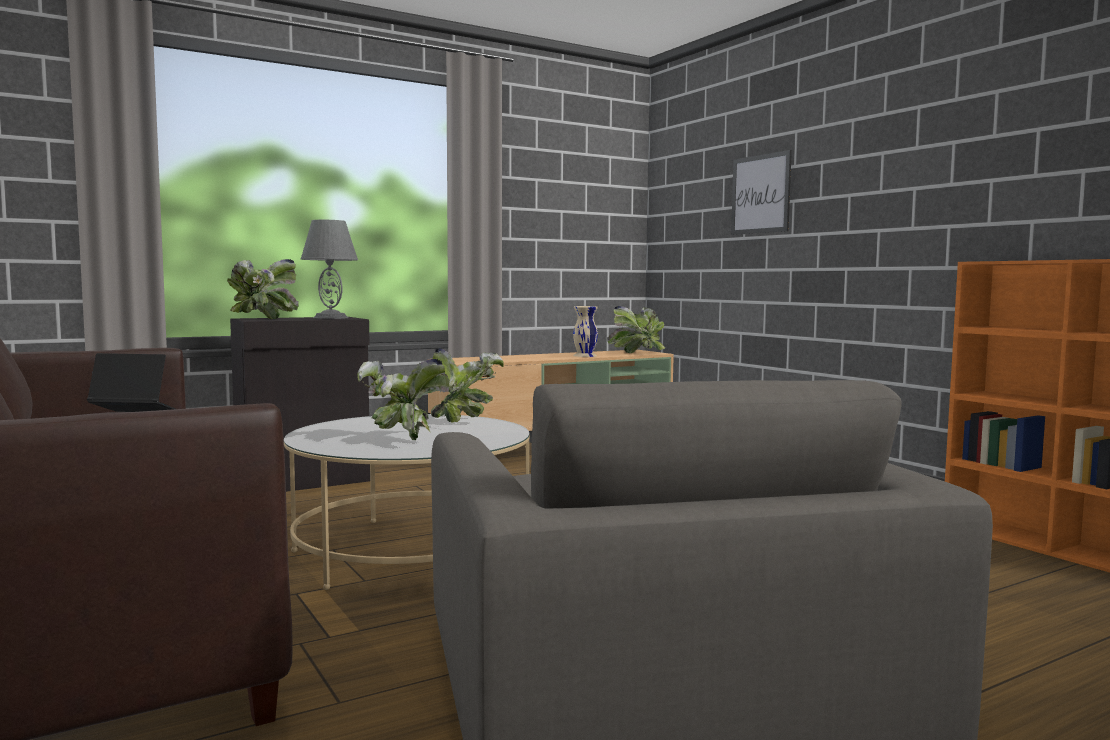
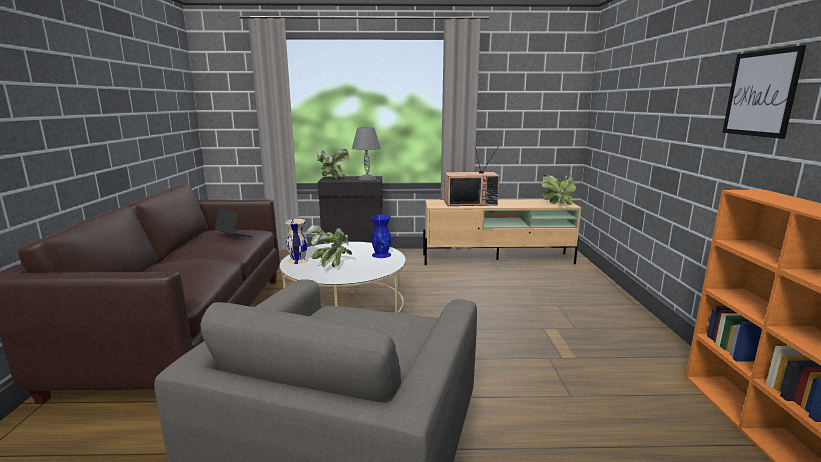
camera: 30 degrees right, 10 degrees up
potted plant [431,348,504,423] -> blue vase [371,215,391,258]
beige vase [573,306,598,357] -> beige vase moved to [285,219,308,264]
picture [731,150,792,235] -> picture moved to [722,45,806,139]
none -> television [444,143,499,206]

